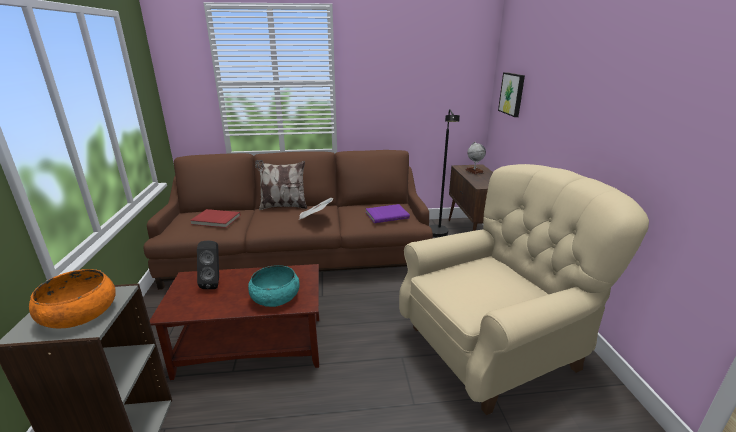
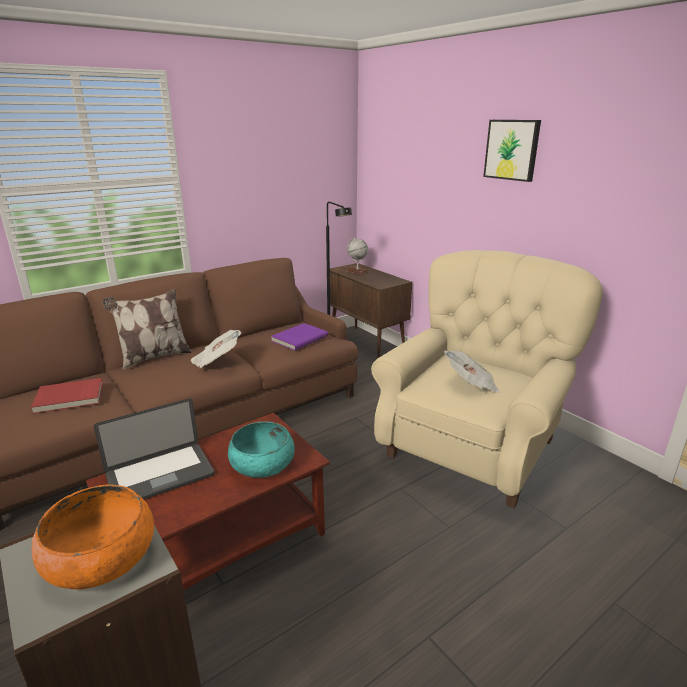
camera: 30 degrees left, 0 degrees up
black speaker [197,241,219,289] -> laptop [94,398,214,500]
picture [498,72,525,117] -> picture moved to [483,120,541,182]
none -> newspaper [444,350,500,393]

